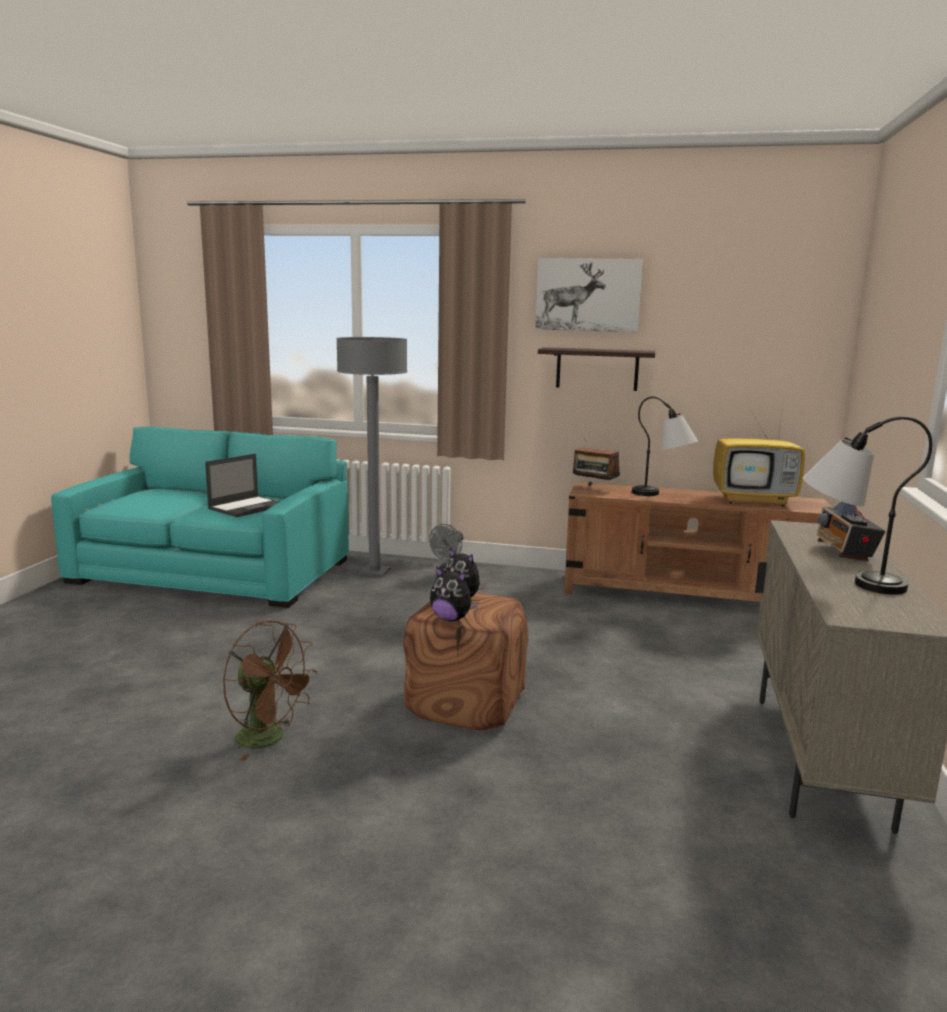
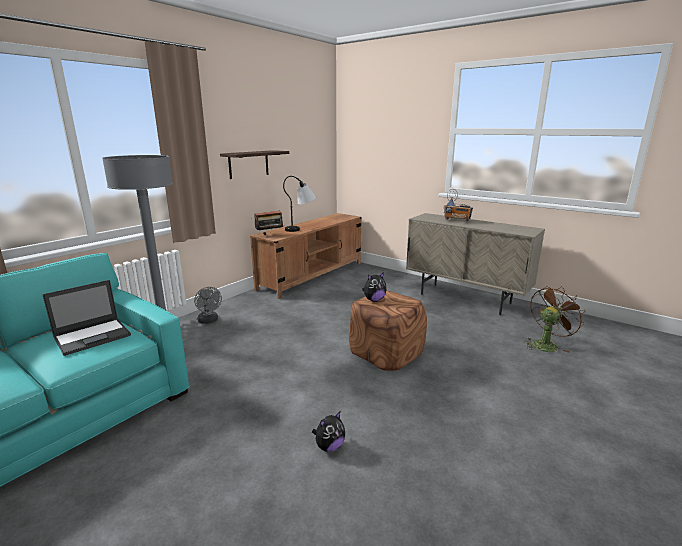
camera: 65 degrees left, 5 degrees up
laptop [205,454,279,517] -> laptop turned 75 degrees clockwise [42,280,131,356]
brown fan [223,620,317,761] -> brown fan moved to [524,286,585,353]
plush toy [430,566,479,621] -> plush toy moved to [312,412,345,452]
picture [535,258,643,332] -> none
television [713,406,805,506] -> none
table lamp [803,416,932,595] -> none

